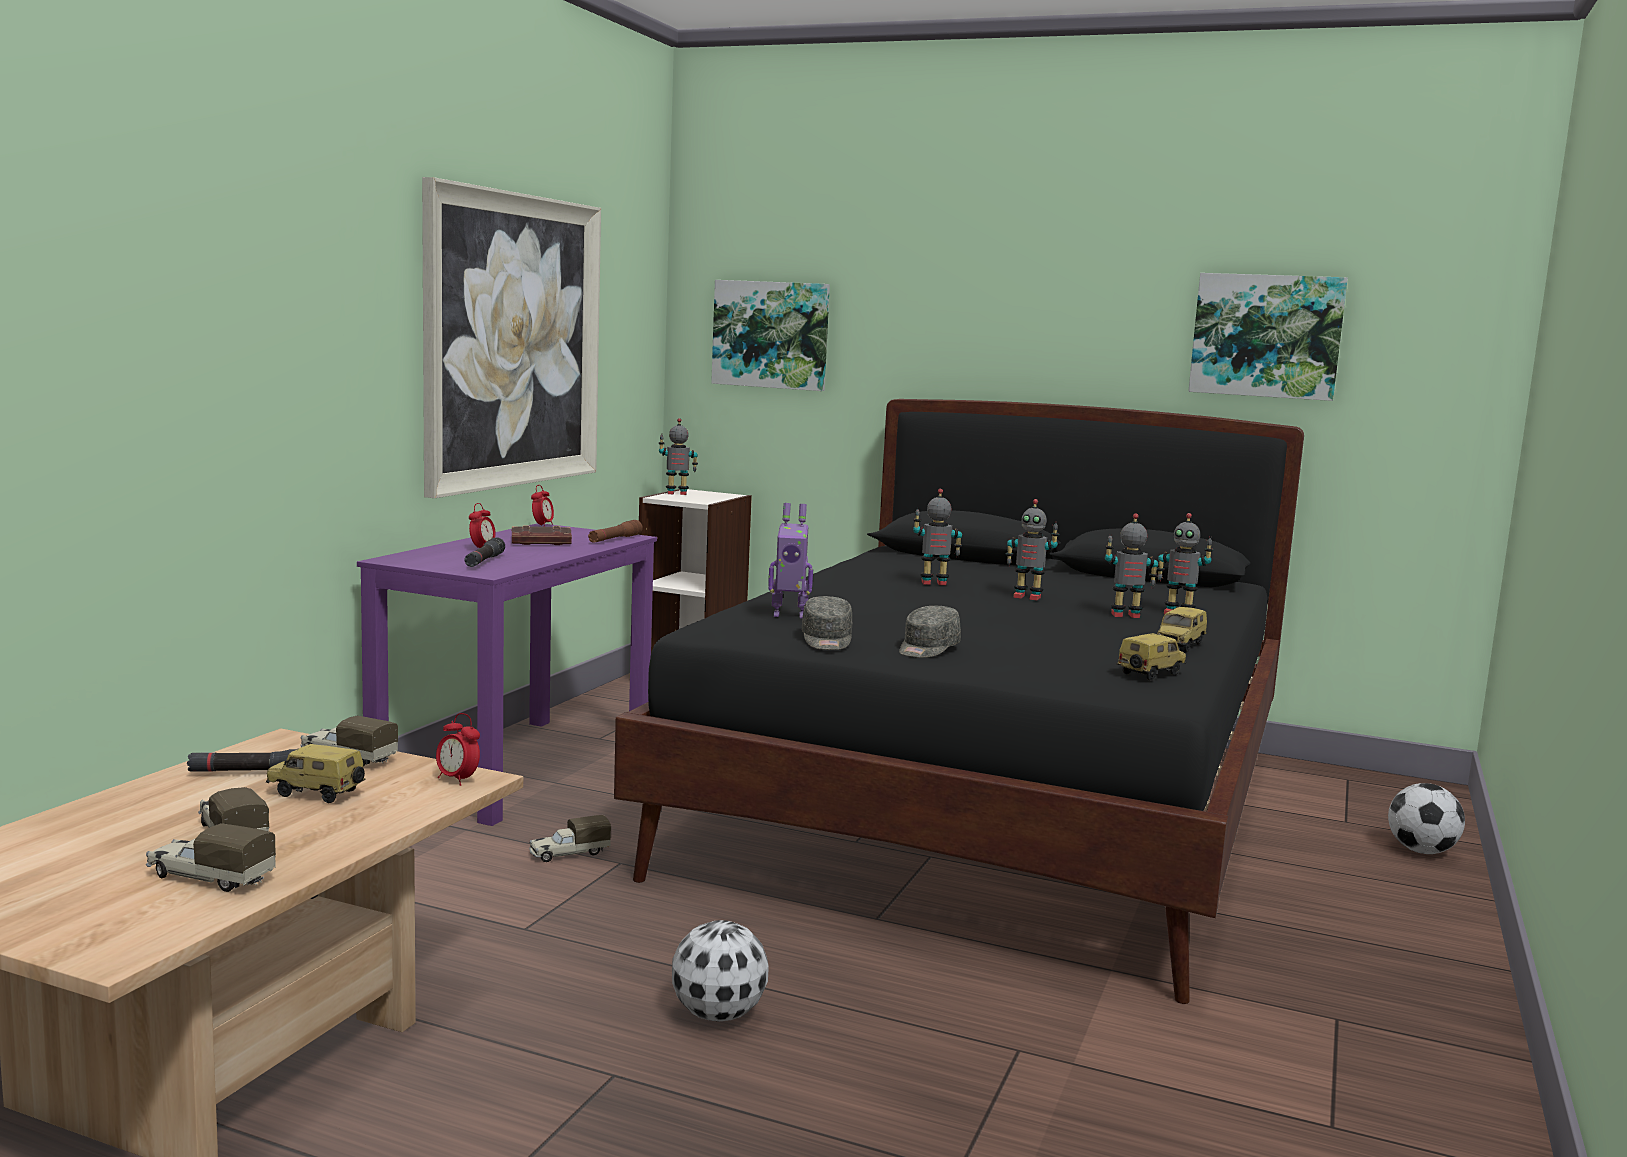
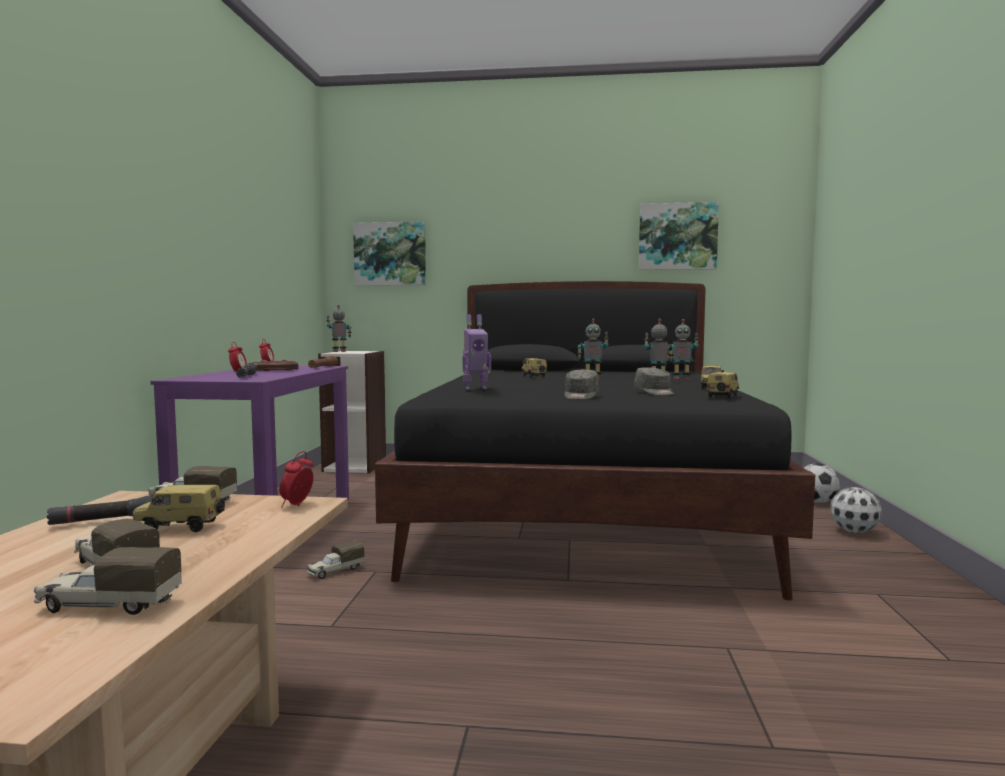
camera: 15 degrees left, 5 degrees down
picture [422,177,601,498] -> none
alarm clock [436,713,480,786] -> alarm clock turned 90 degrees clockwise [279,451,314,508]
football [672,920,769,1022] -> football moved to [830,487,882,534]
grey cap [802,596,852,650] -> grey cap moved to [634,367,674,395]
toy robot [913,489,962,585] -> toy car [521,358,547,378]

